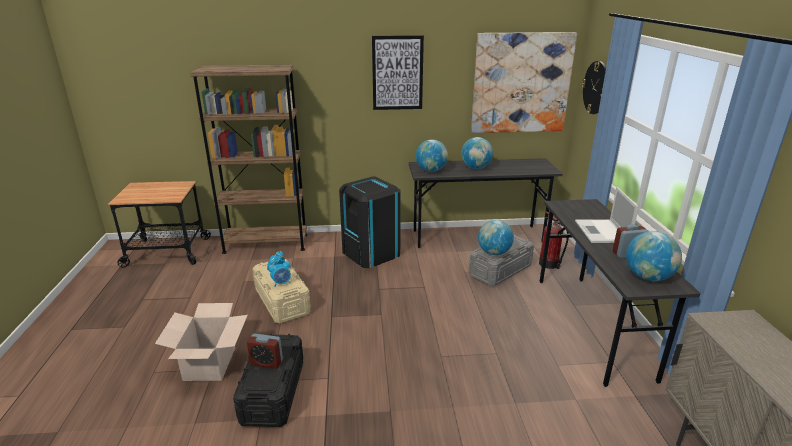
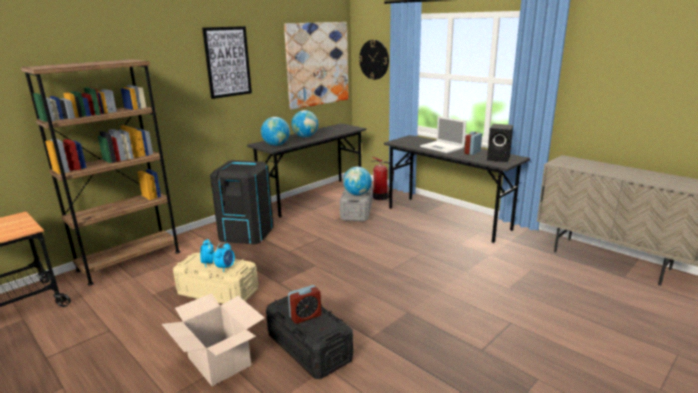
camera: 40 degrees left, 5 degrees down
globe [626,231,682,281] -> black speaker [487,124,513,162]

